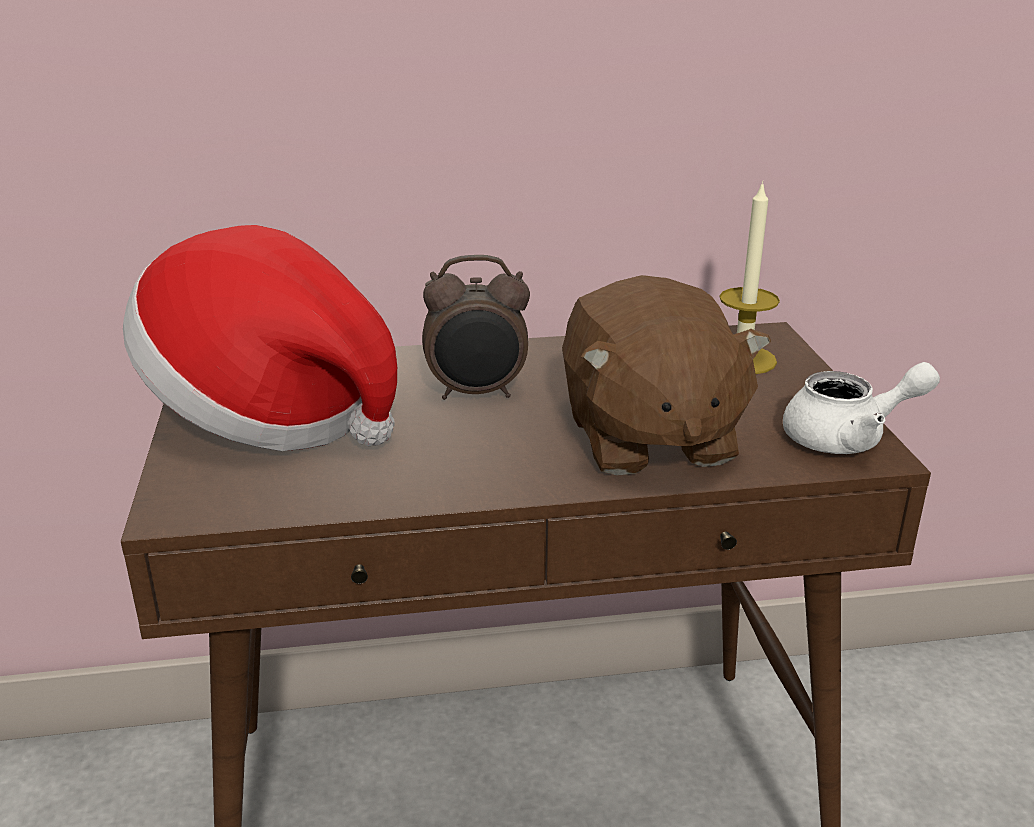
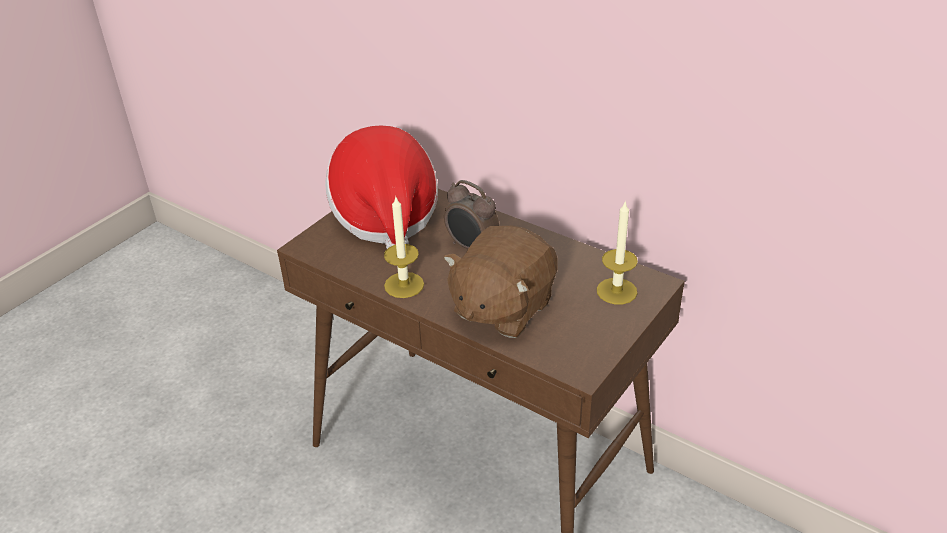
camera: 45 degrees right, 10 degrees up
white teapot [783,362,940,454] -> none
none -> candle [384,195,424,298]

